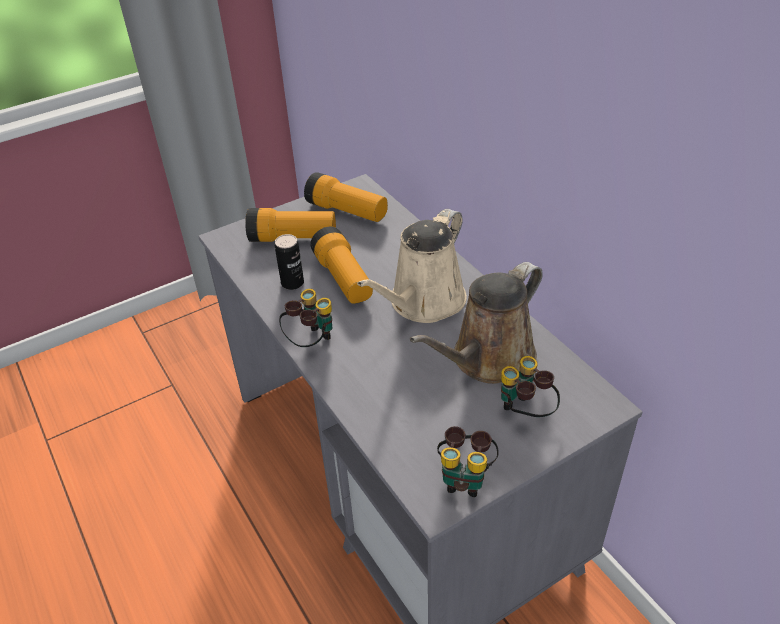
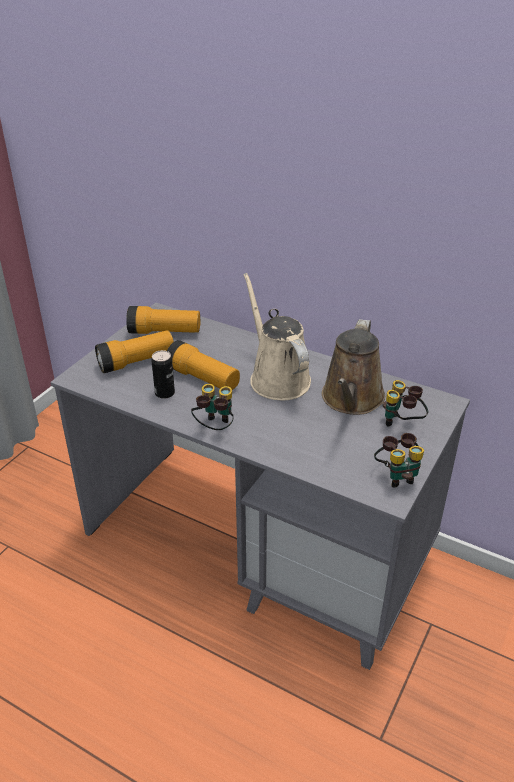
camera: 30 degrees left, 5 degrees down
beige watering can [357,209,467,323] -> beige watering can turned 150 degrees clockwise [243,273,311,400]

